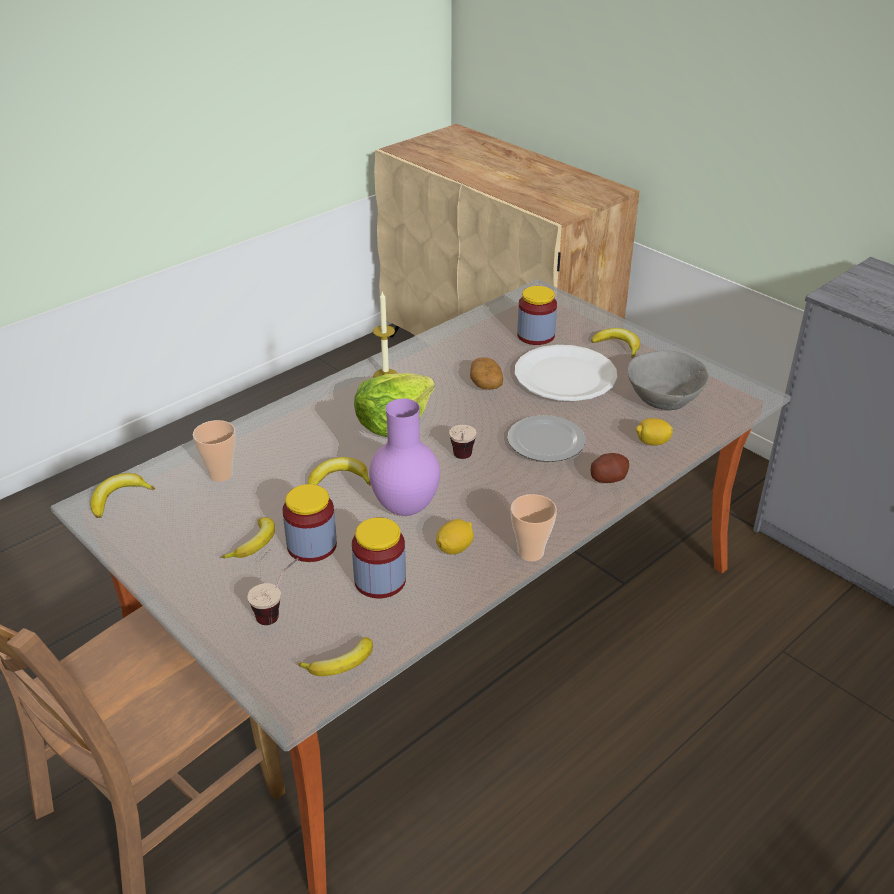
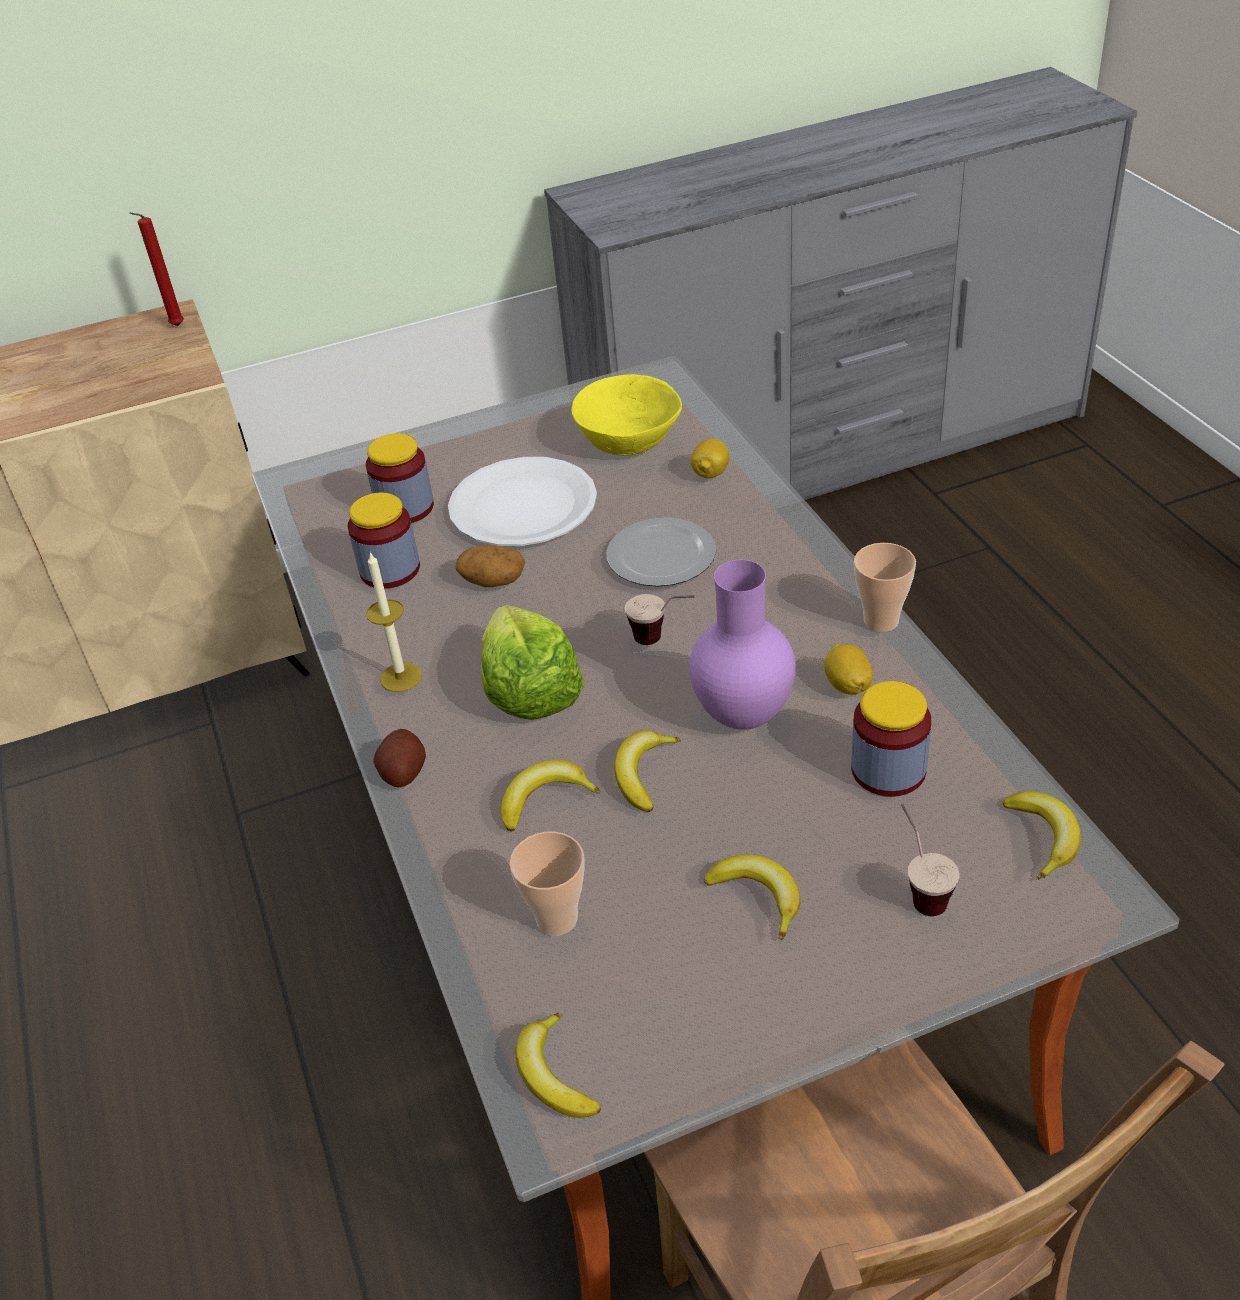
camera: 65 degrees left, 5 degrees up
jar [282,484,337,562] -> jar moved to [347,493,420,589]
banana [591,328,640,358] -> banana moved to [501,760,601,831]
potato [591,453,629,483] -> potato moved to [373,729,426,787]
grey bowl [627,351,709,410] -> yellow bowl [571,374,682,455]
none -> red candle [129,212,184,326]

